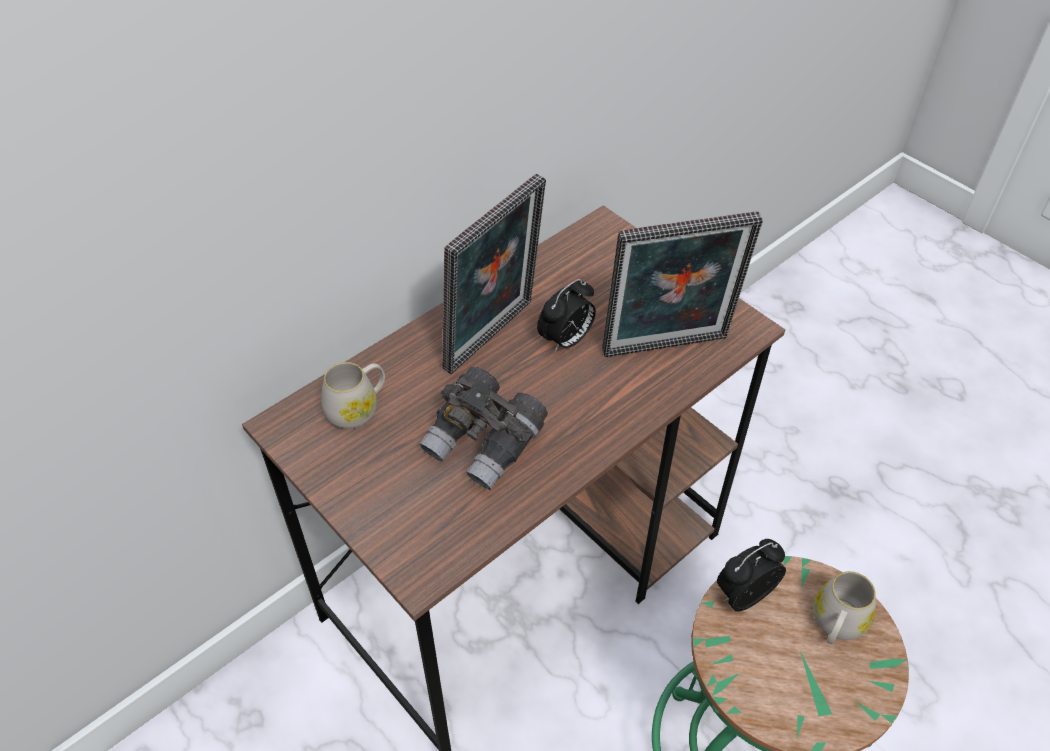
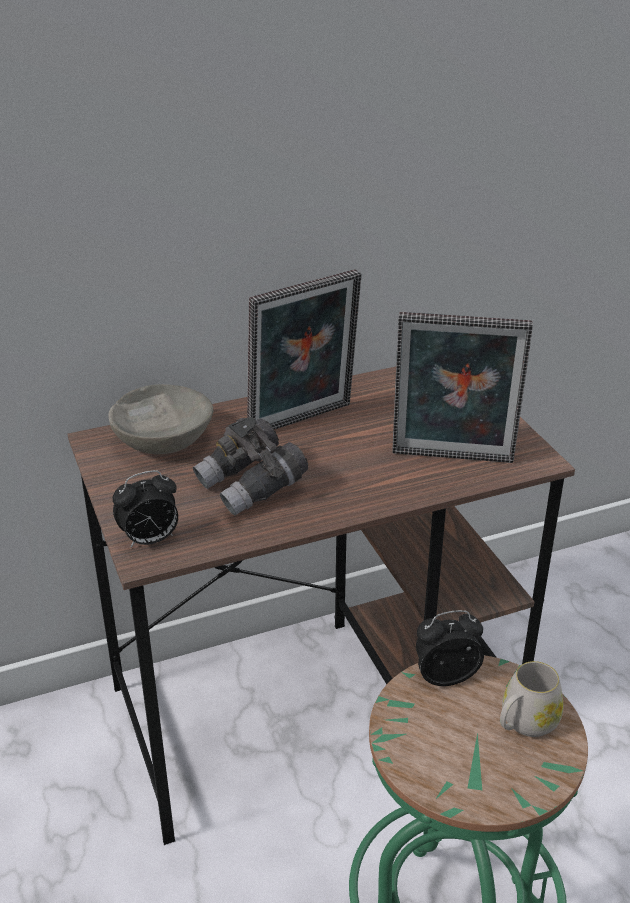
camera: 20 degrees right, 15 degrees down
white mug [321,362,385,429] -> grey bowl [108,384,213,454]
alarm clock [537,279,596,352] -> alarm clock moved to [113,470,178,548]

